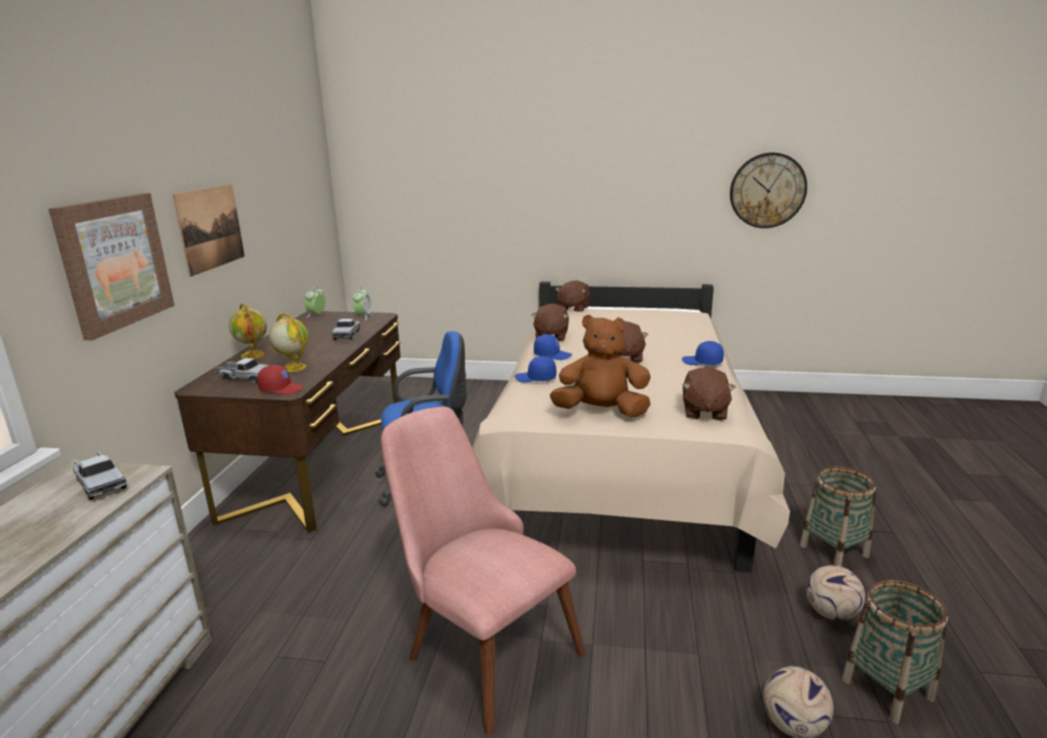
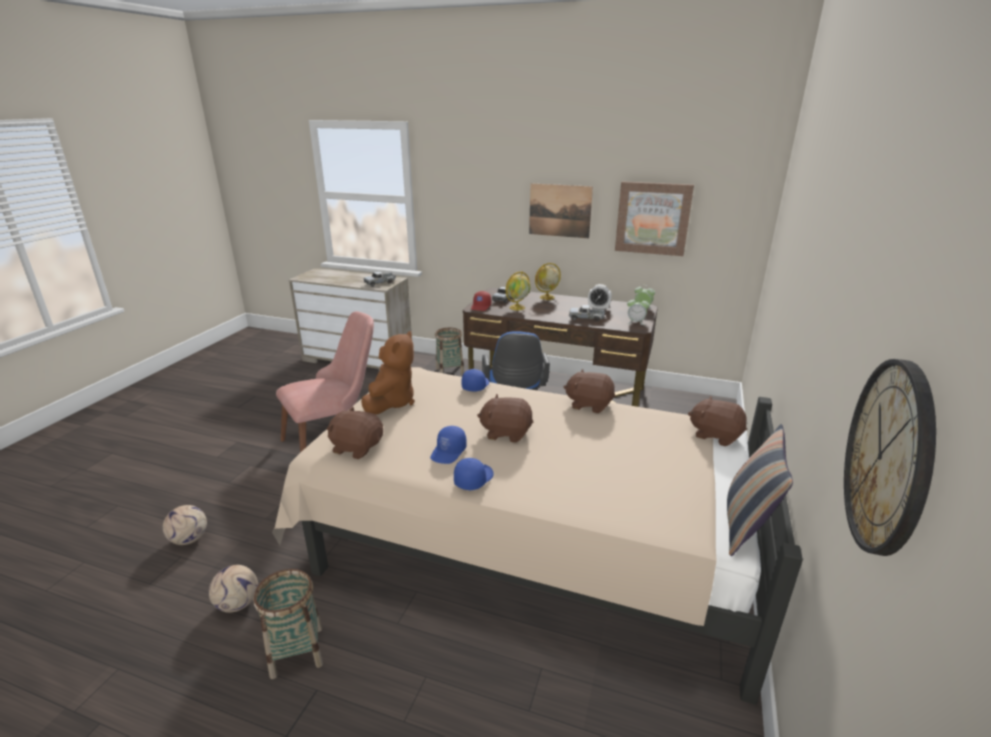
camera: 100 degrees right, 5 degrees up
picture [49,193,175,340] -> picture moved to [615,181,694,256]
blue cap [534,334,572,360] -> blue cap moved to [430,426,467,464]
basket [841,580,948,724] -> basket moved to [435,327,464,376]
none -> alarm clock [588,284,612,310]
none -> pillow [727,424,793,556]

